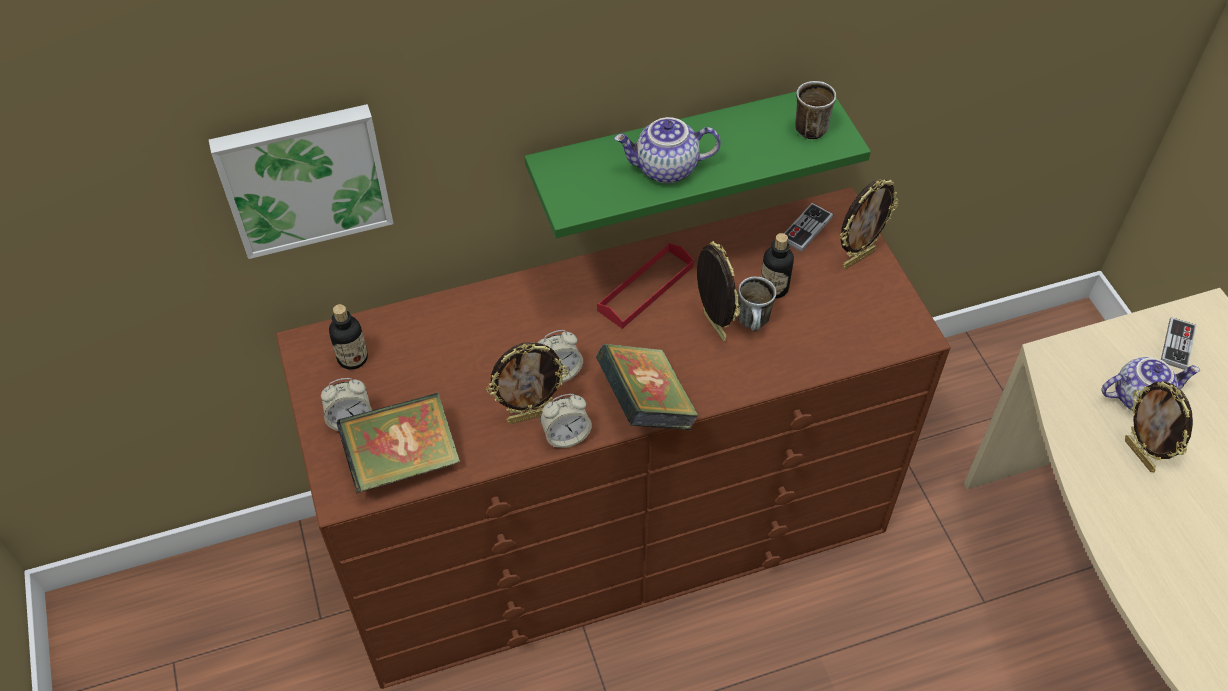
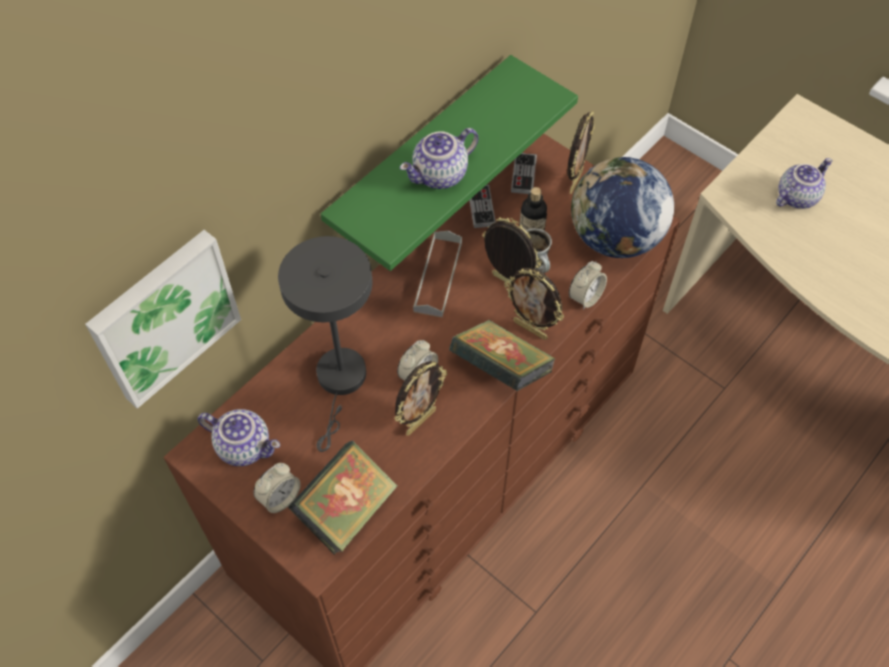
camera: 30 degrees left, 5 degrees up
bottle [329,304,368,370] -> teapot [197,409,280,466]
alarm clock [540,394,592,448] -> alarm clock moved to [569,261,607,310]
red tray [597,243,694,329] -> grey tray [413,231,462,317]
mug [795,81,836,140] -> none
picture frame [1125,381,1193,472] -> picture frame moved to [504,268,564,340]
game controller [1161,317,1196,370] -> game controller moved to [469,184,496,228]
none -> grey table lamp [278,236,372,452]
none -> globe [571,157,674,258]

